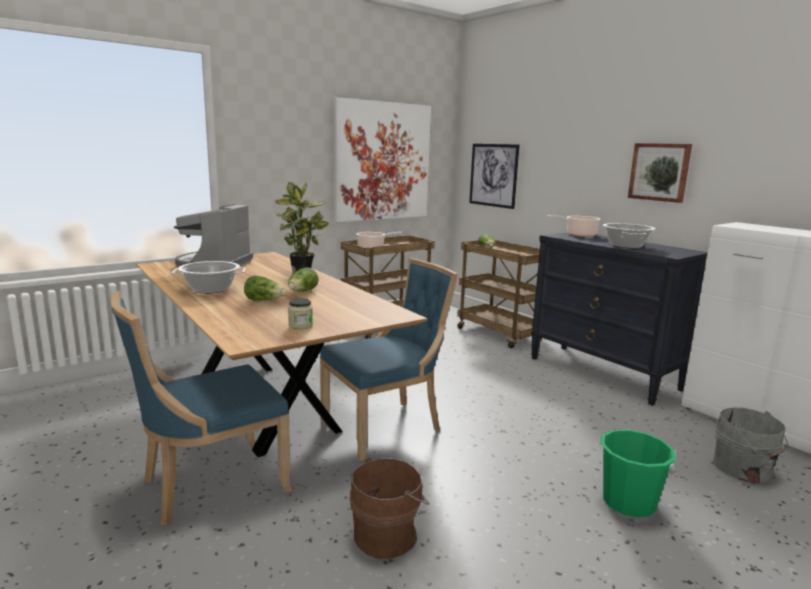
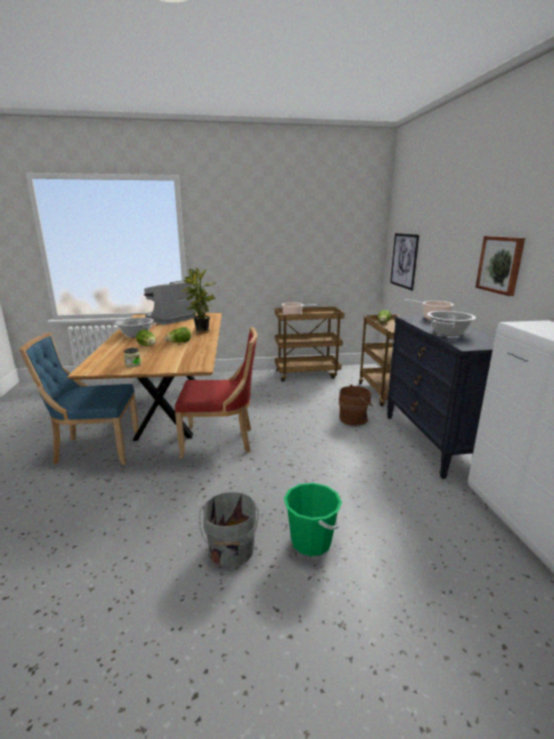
camera: 30 degrees right, 5 degrees up
blue chair [320,258,458,461] -> red chair [175,327,258,458]
picture [333,97,431,222] -> none
brown bucket [350,458,430,559] -> brown bucket moved to [339,384,373,425]
grey bucket [713,407,788,483] -> grey bucket moved to [199,492,259,567]

